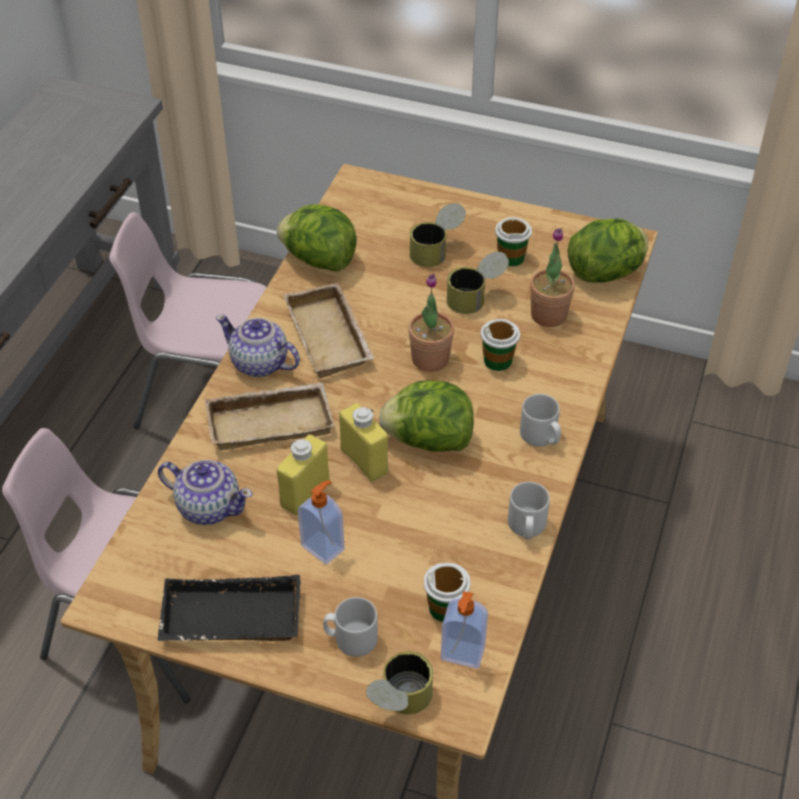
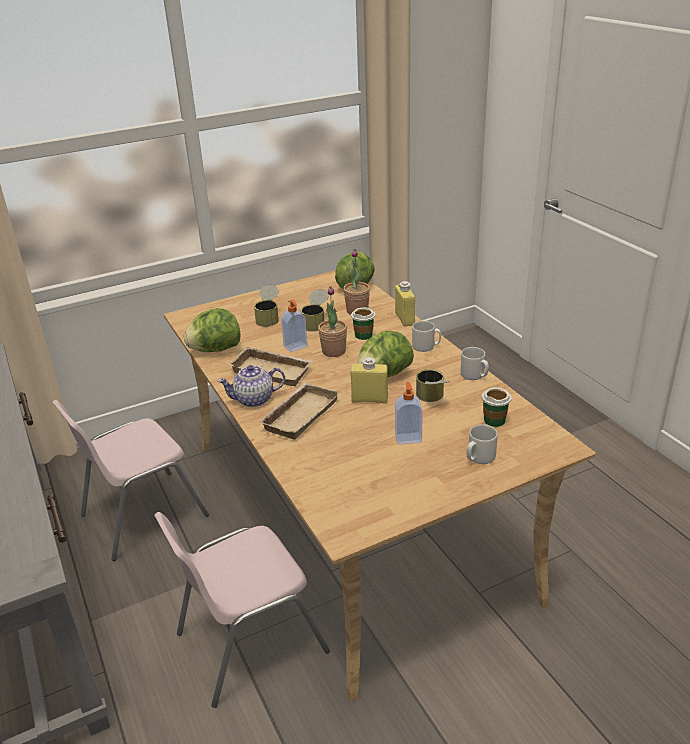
camera: 45 degrees left, 15 degrees down
black tray [157,575,301,641] -> none
teapot [158,460,253,525] -> none
yellow bottle [277,435,330,515] -> yellow bottle moved to [395,281,415,327]
can [366,651,433,714] -> can moved to [416,369,450,402]
soap dispenser [441,591,488,669] -> soap dispenser moved to [281,300,308,352]
cup [495,217,532,266] -> none

